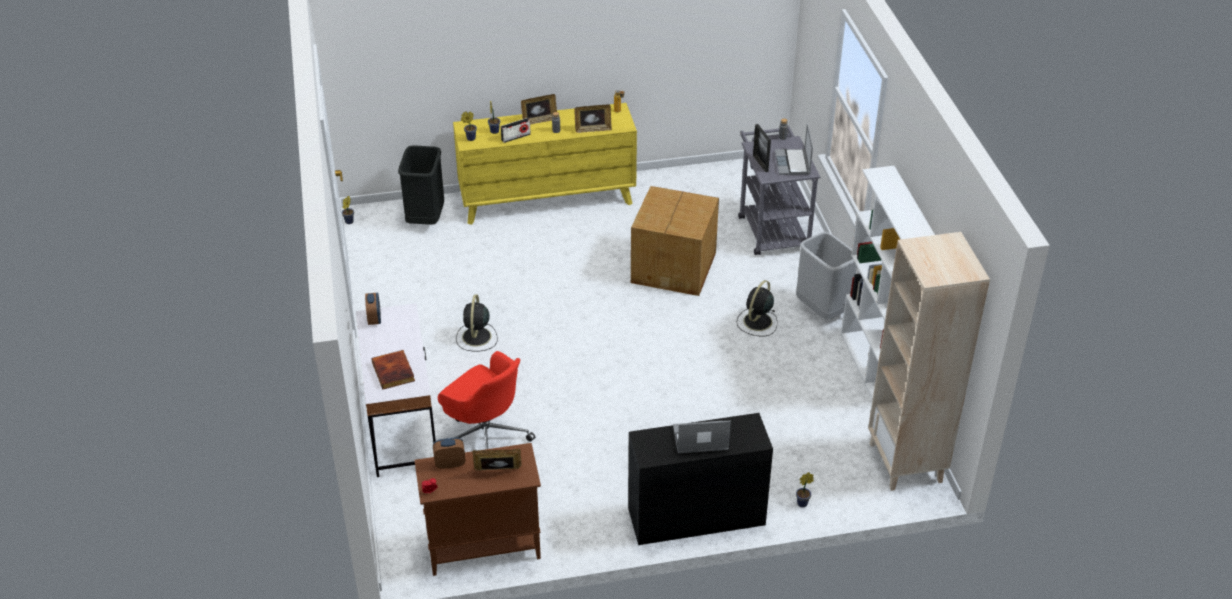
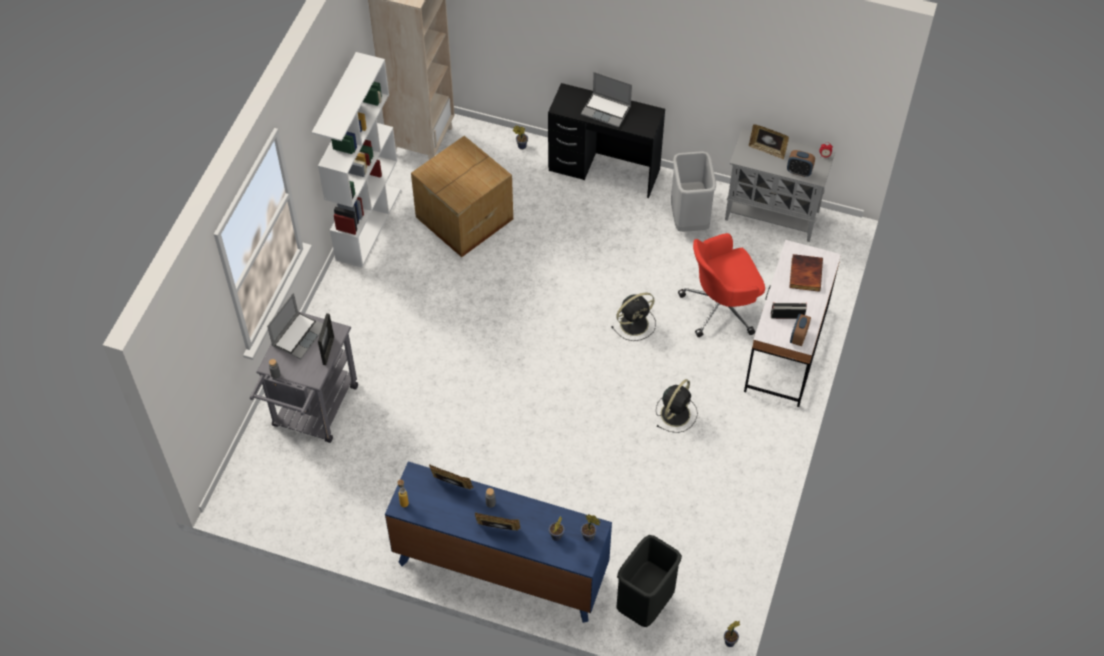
camera: 150 degrees left, 15 degrees up
brown cabinet [414,443,541,576] -> grey cabinet [725,129,835,242]
red office chair [438,351,535,449] -> red office chair turned 90 degrees counterclockwise [678,233,765,337]
yellow dresser [453,103,637,225] -> blue dresser [385,462,612,623]
radio [501,118,531,143] -> radio moved to [771,302,807,319]
cardboard box [631,186,719,296] -> cardboard box moved to [411,136,513,257]
black fan [737,280,777,336] -> black fan moved to [612,293,656,341]
grey trash can [796,232,857,320] -> grey trash can moved to [671,151,716,232]

